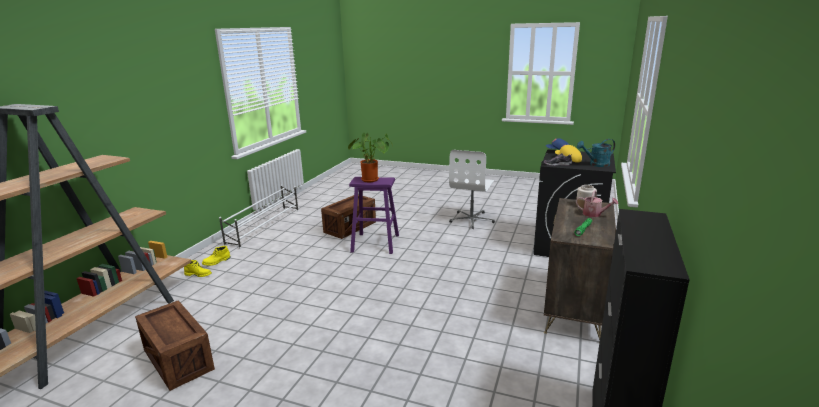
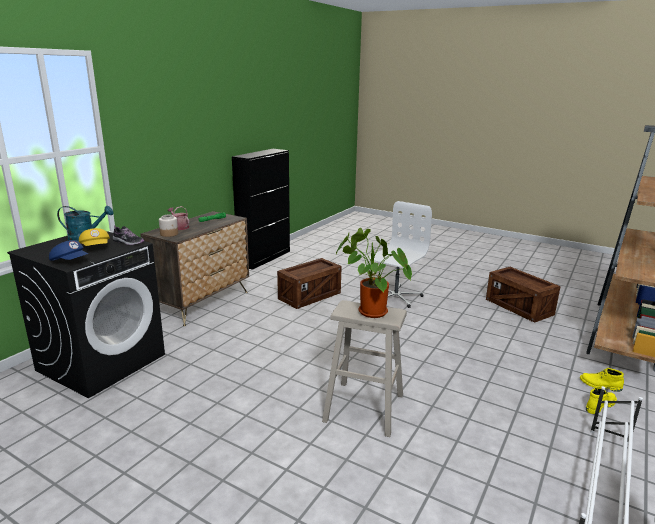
camera: 170 degrees left, 0 degrees up
crate [321,195,376,239] -> crate moved to [277,258,342,309]
purple stool [349,177,399,254] -> beige stool [322,300,407,437]
white office chair [449,150,495,229] -> white office chair moved to [369,201,432,308]

